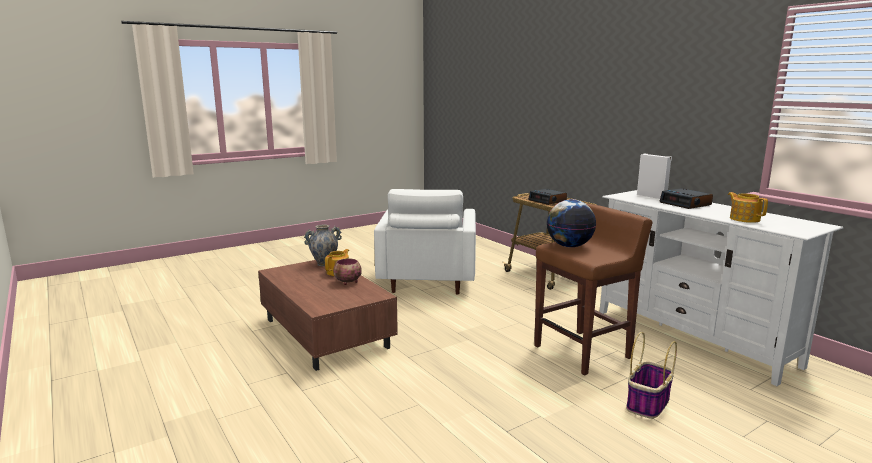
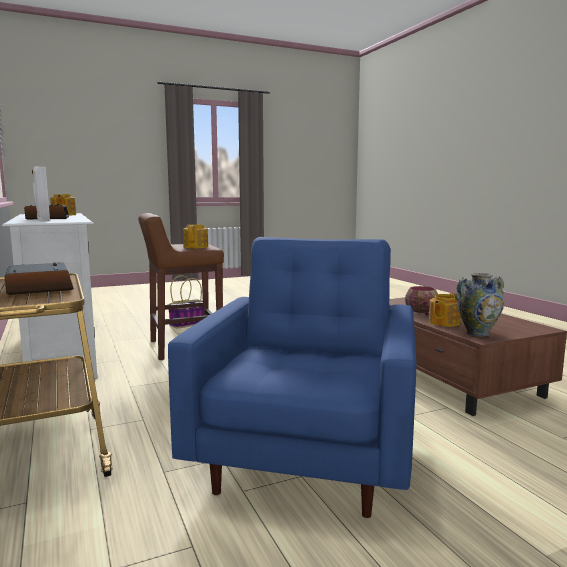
camera: 170 degrees left, 5 degrees down
white armchair [374,189,476,294] -> blue armchair [168,237,416,518]
globe [547,199,596,247] -> teapot [183,224,208,248]

